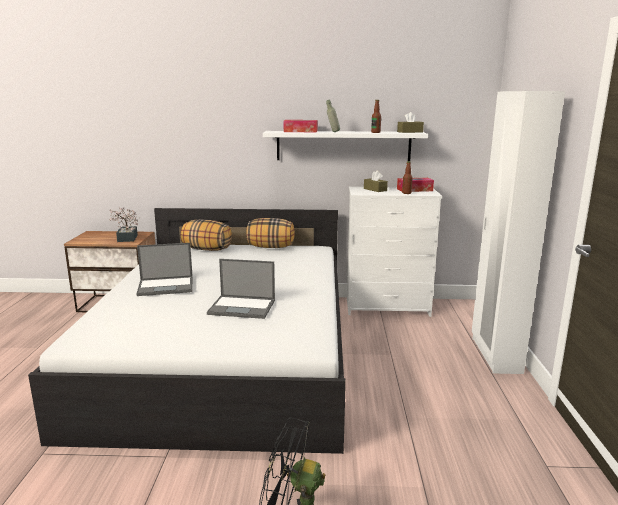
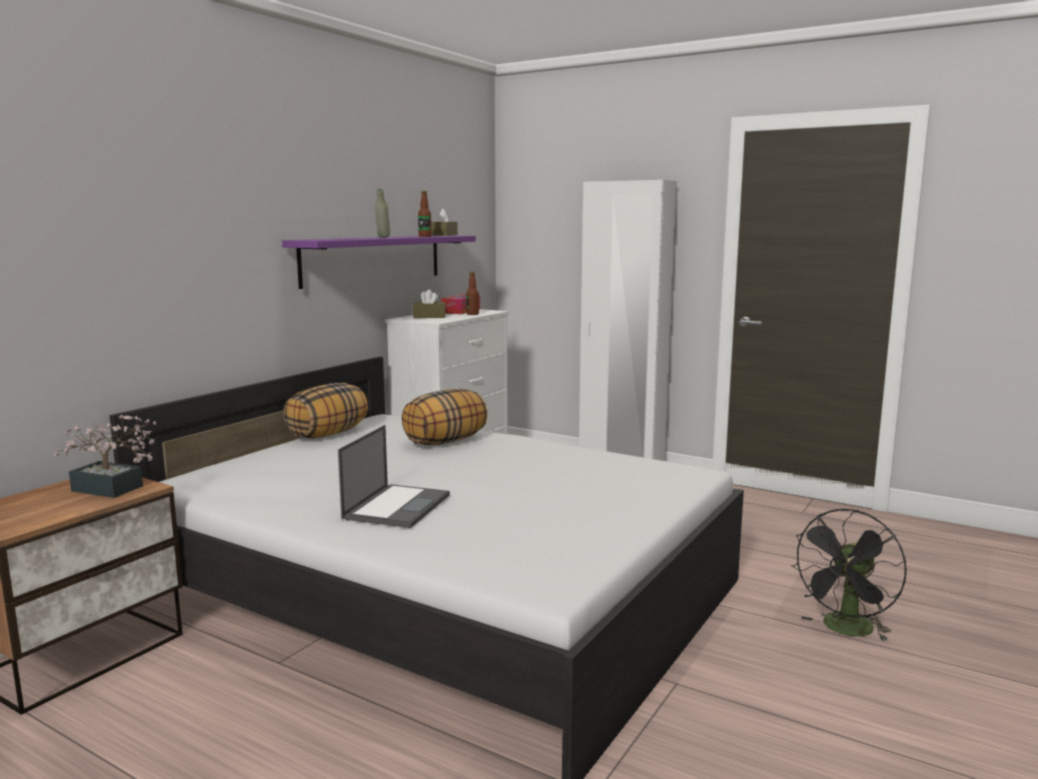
camera: 60 degrees left, 5 degrees down
pillow [181,219,232,251] -> pillow moved to [402,389,488,445]
laptop [207,259,275,319] -> none
white shelf [263,131,428,161] -> purple shelf [282,235,476,289]
tissue box [284,120,318,132] -> none

